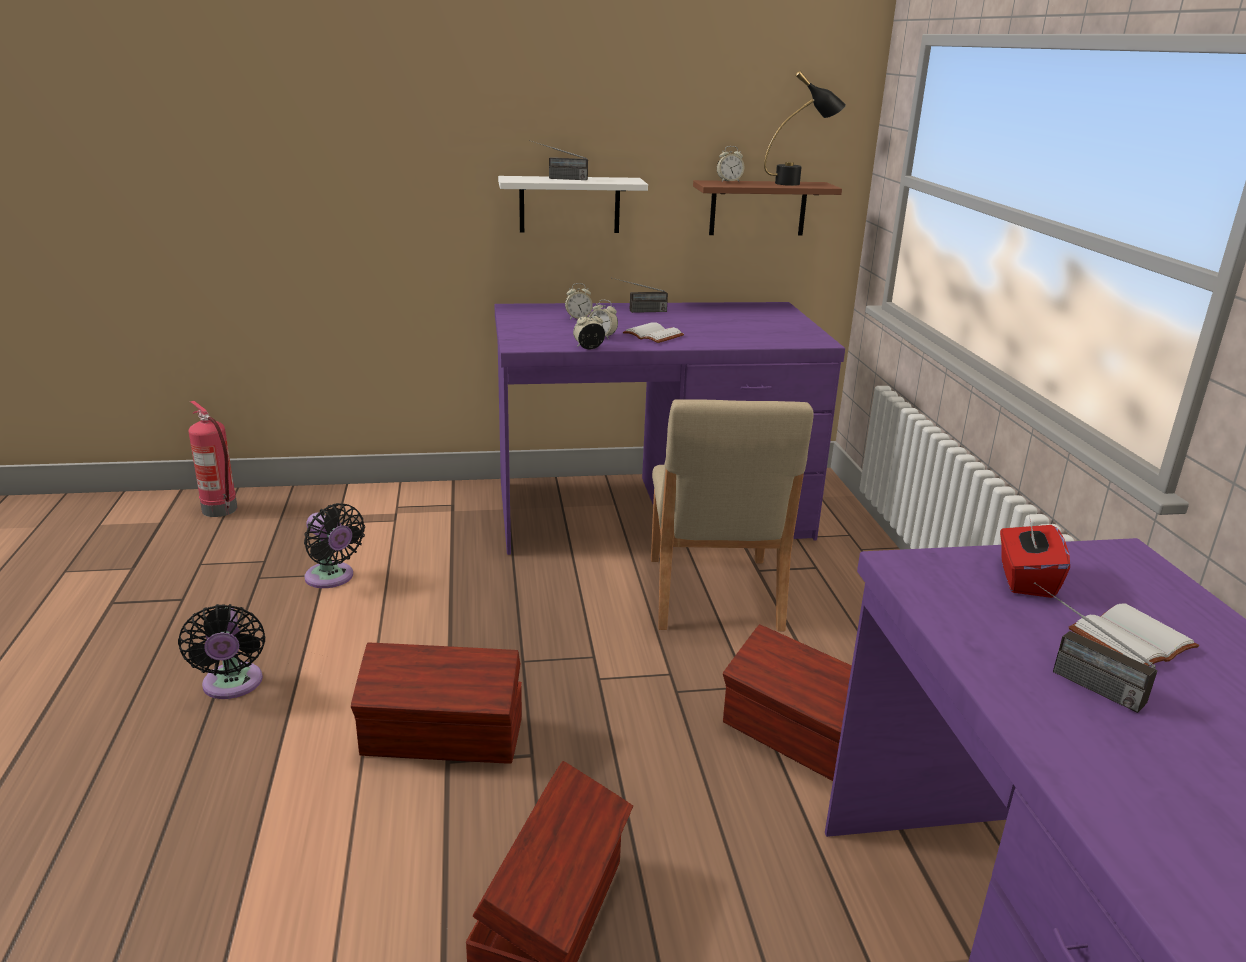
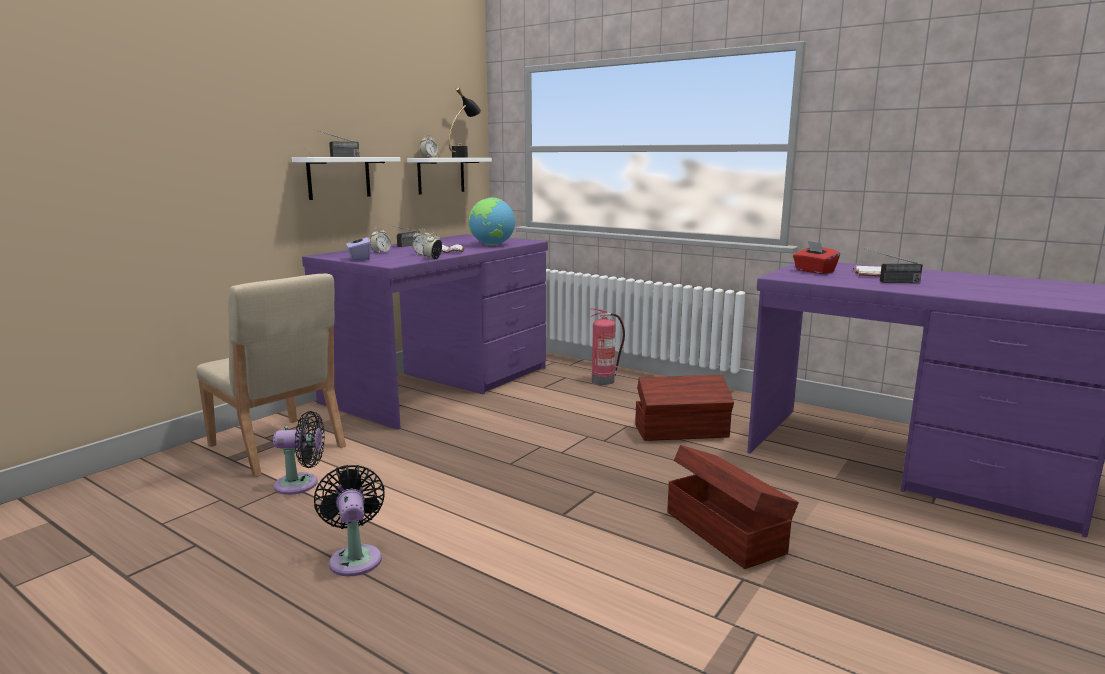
camera: 45 degrees left, 10 degrees down
black fan [178,604,265,699] -> black fan turned 135 degrees counterclockwise [314,465,385,576]
fire extinguisher [188,401,237,517] -> fire extinguisher moved to [589,308,625,385]
brown storage box [351,643,522,764] -> none
beige chair [651,399,814,631] -> beige chair moved to [196,273,346,477]
brown shelf [693,180,842,236] -> white shelf [407,158,492,195]
none -> purple tissue box [346,233,371,261]
none -> globe [469,198,515,245]

